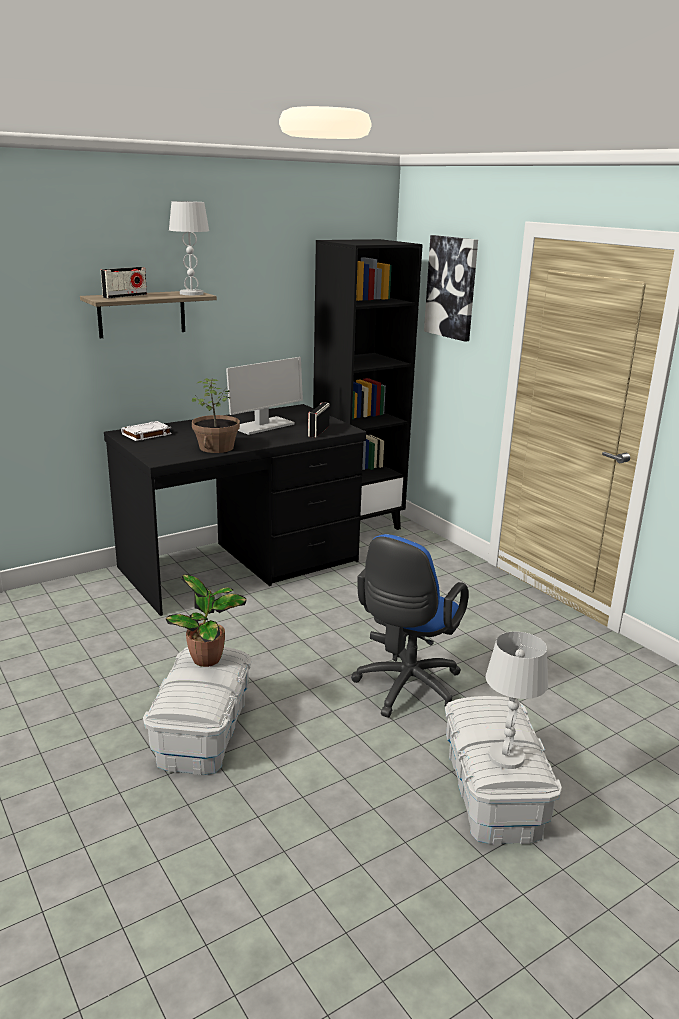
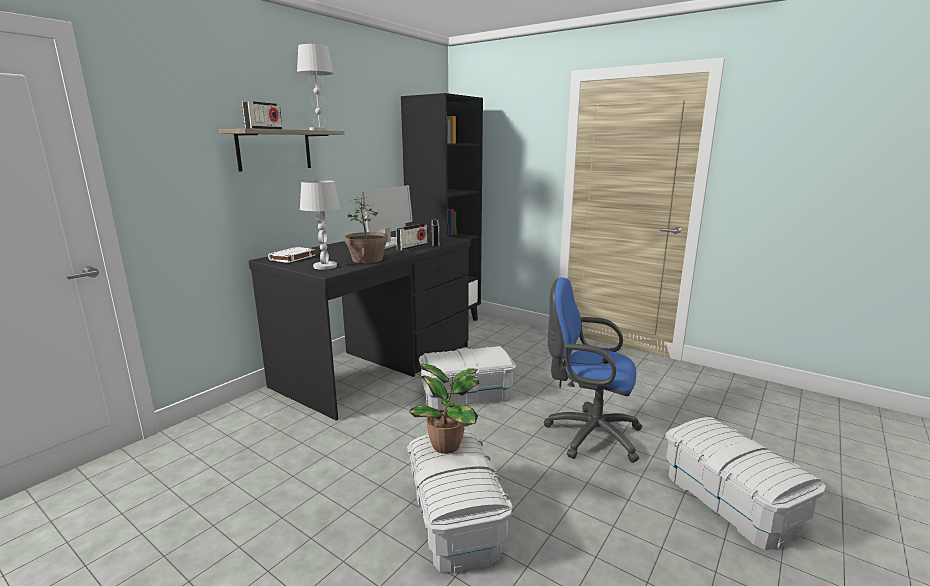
camera: 20 degrees left, 5 degrees down
blue office chair [351,534,469,718] -> blue office chair turned 105 degrees clockwise [543,277,642,463]
picture [424,235,478,342] -> none
white table lamp [486,632,548,769] -> white table lamp moved to [300,180,340,270]
none -> radio [396,224,428,251]
none -> white storage box [419,346,516,409]

